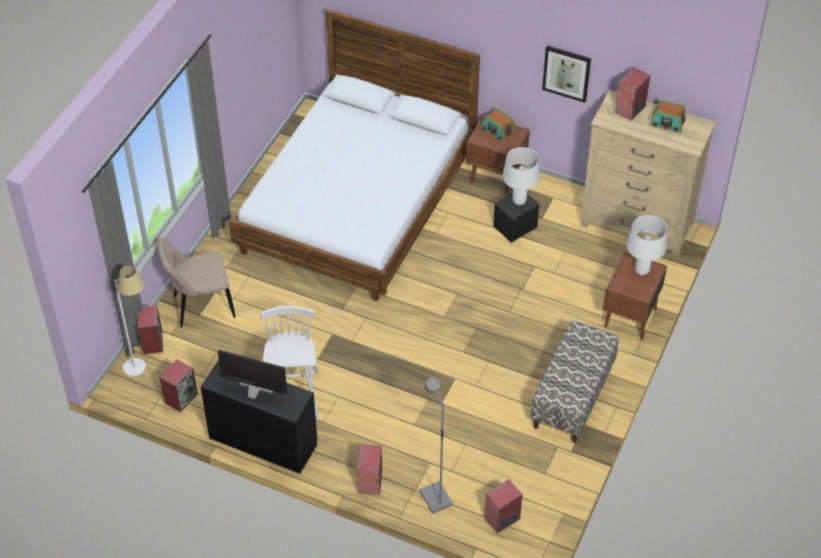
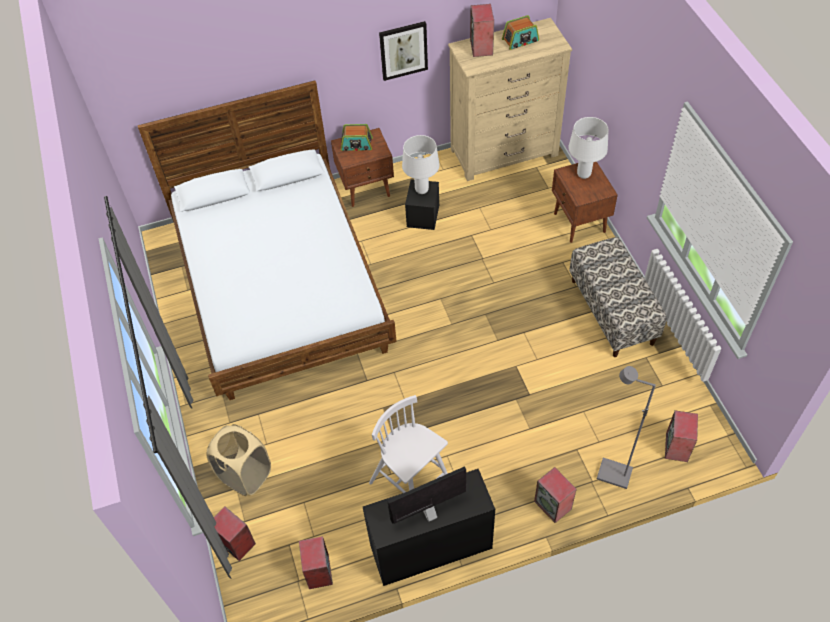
camera: 40 degrees left, 5 degrees up
white floor lamp [114,266,146,376] -> none
beige chair [157,238,236,328] -> beige laundry basket [207,424,271,496]

